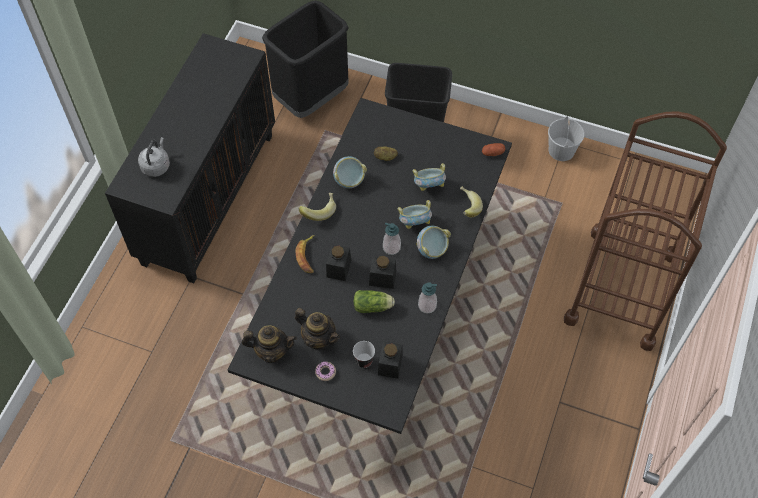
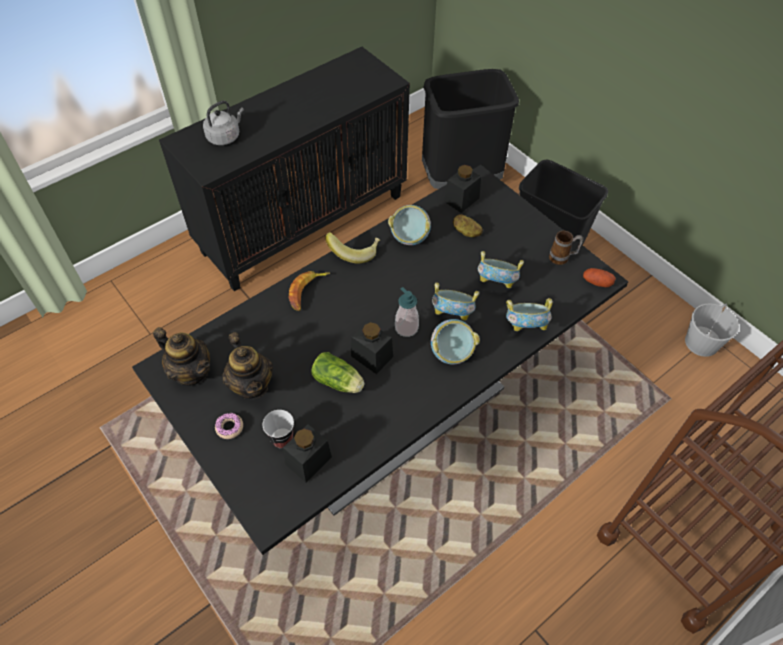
camera: 30 degrees right, 5 degrees down
black jar [326,245,351,281] -> black jar moved to [444,165,481,213]
soap dispenser [418,282,437,313] -> none
banana [460,186,483,217] -> bowl [506,298,553,331]
none -> mug [549,231,583,265]

